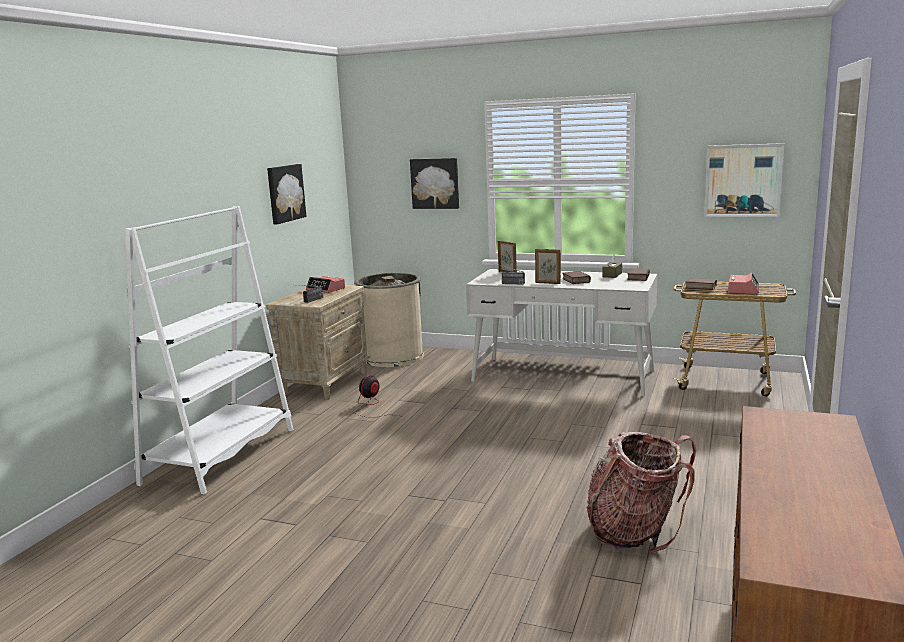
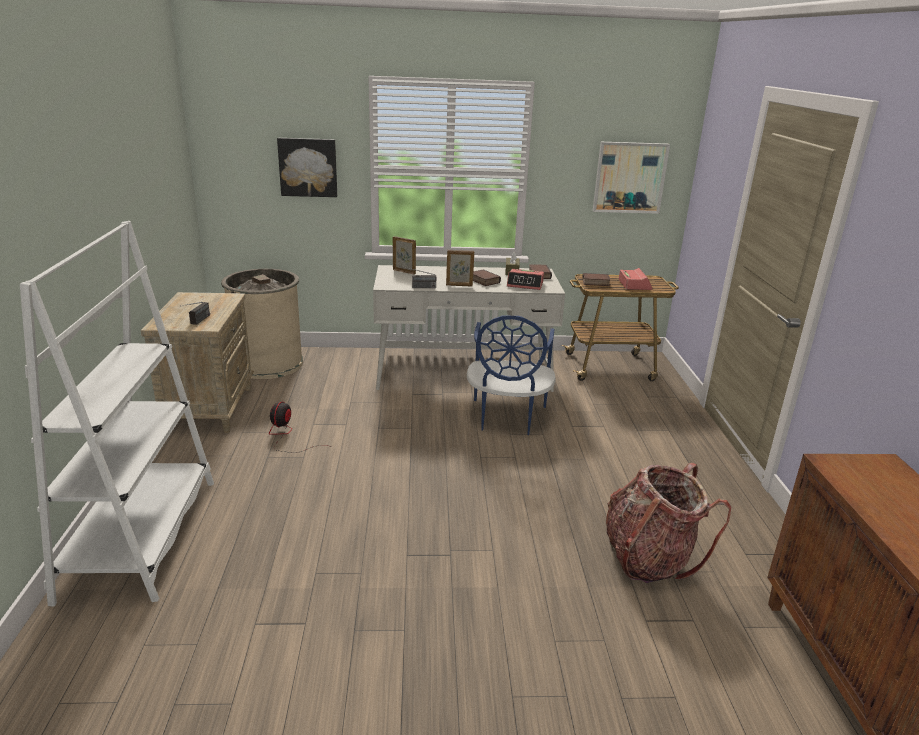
camera: 25 degrees left, 10 degrees up
picture [267,164,307,224] -> none
alarm clock [306,276,345,293] -> alarm clock moved to [507,269,544,290]
none -> blue chair [467,316,556,435]

